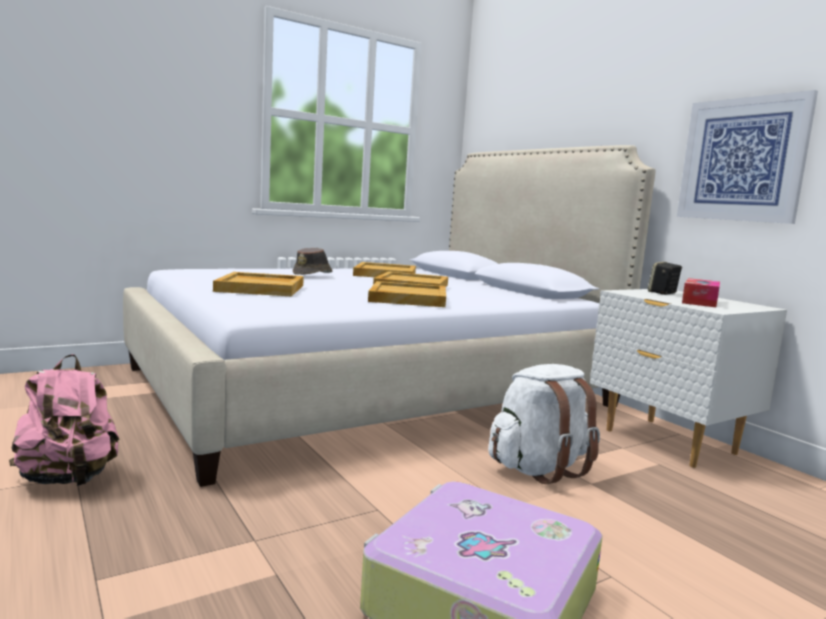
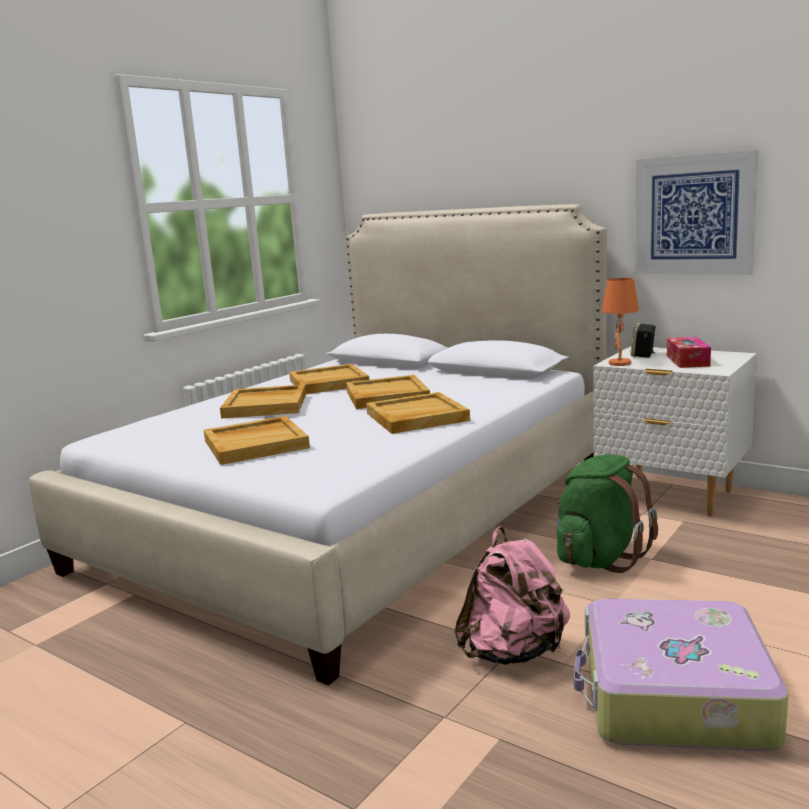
camera: 20 degrees left, 5 degrees up
pink backpack [9,354,119,486] -> pink backpack moved to [454,527,570,665]
brown hat [293,248,332,275] -> beige tray [220,384,306,419]
white backpack [488,364,600,484] -> green backpack [557,455,658,573]
none -> orange table lamp [602,278,639,366]

